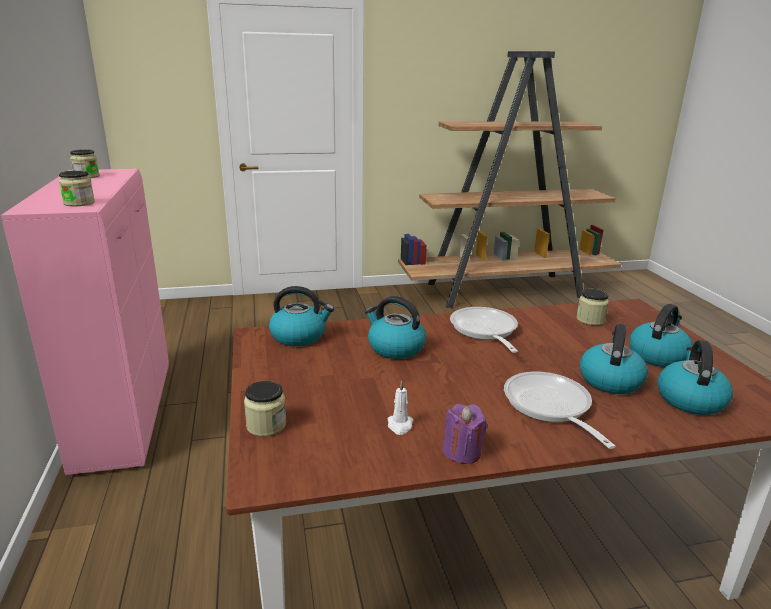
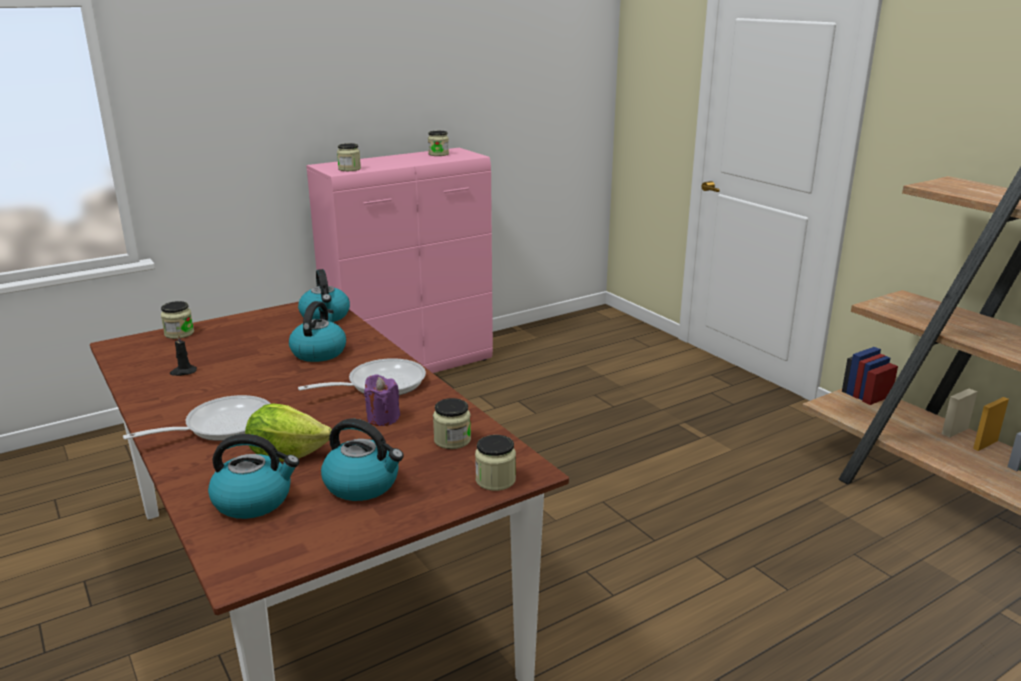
camera: 70 degrees right, 0 degrees up
white candle [388,380,413,435] -> black candle [170,334,197,376]
purple candle [442,404,487,464] -> purple candle moved to [364,374,400,426]
kettle [580,324,648,394] -> lettuce [245,403,332,462]
none -> jar [475,435,516,491]

